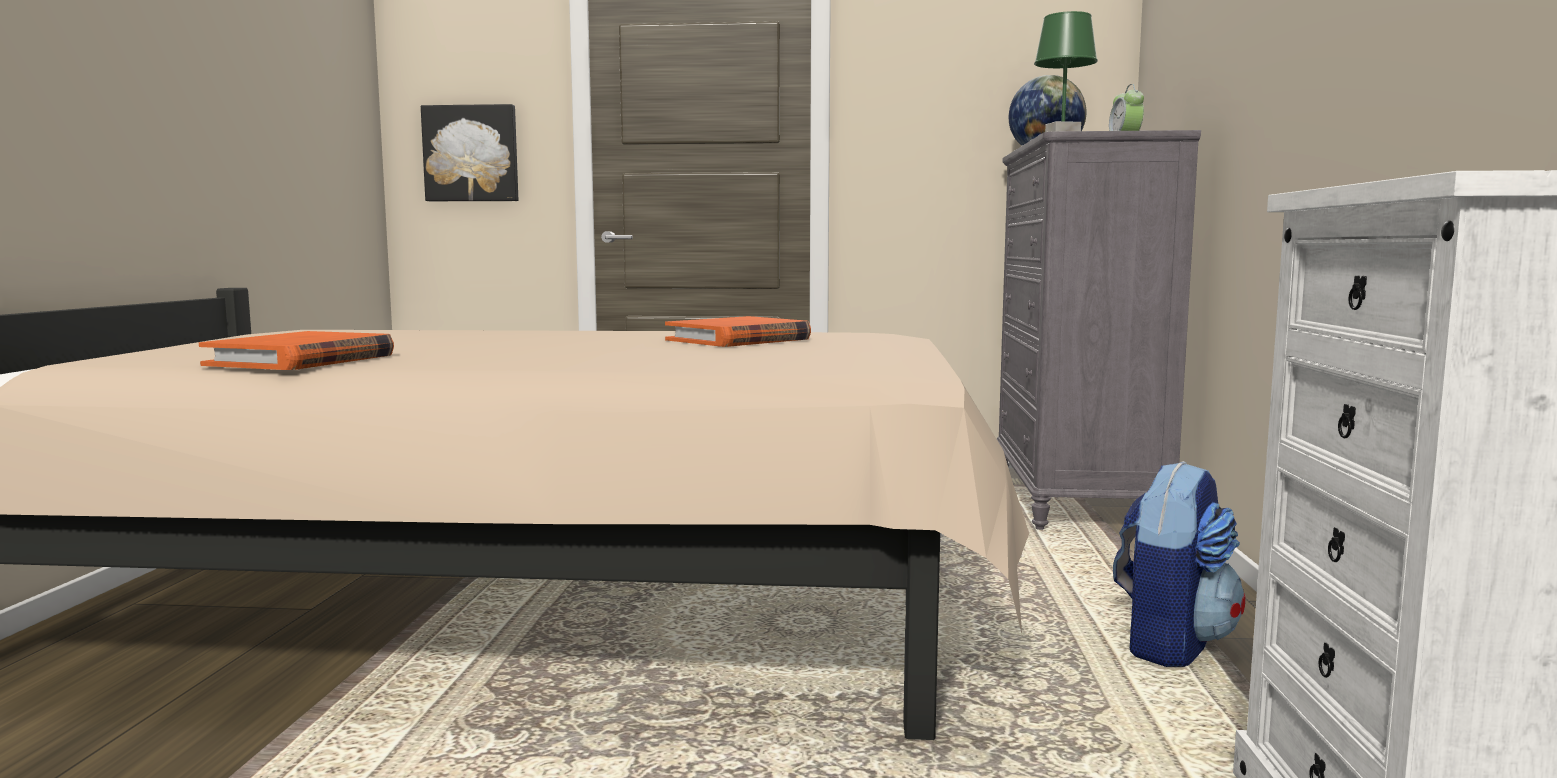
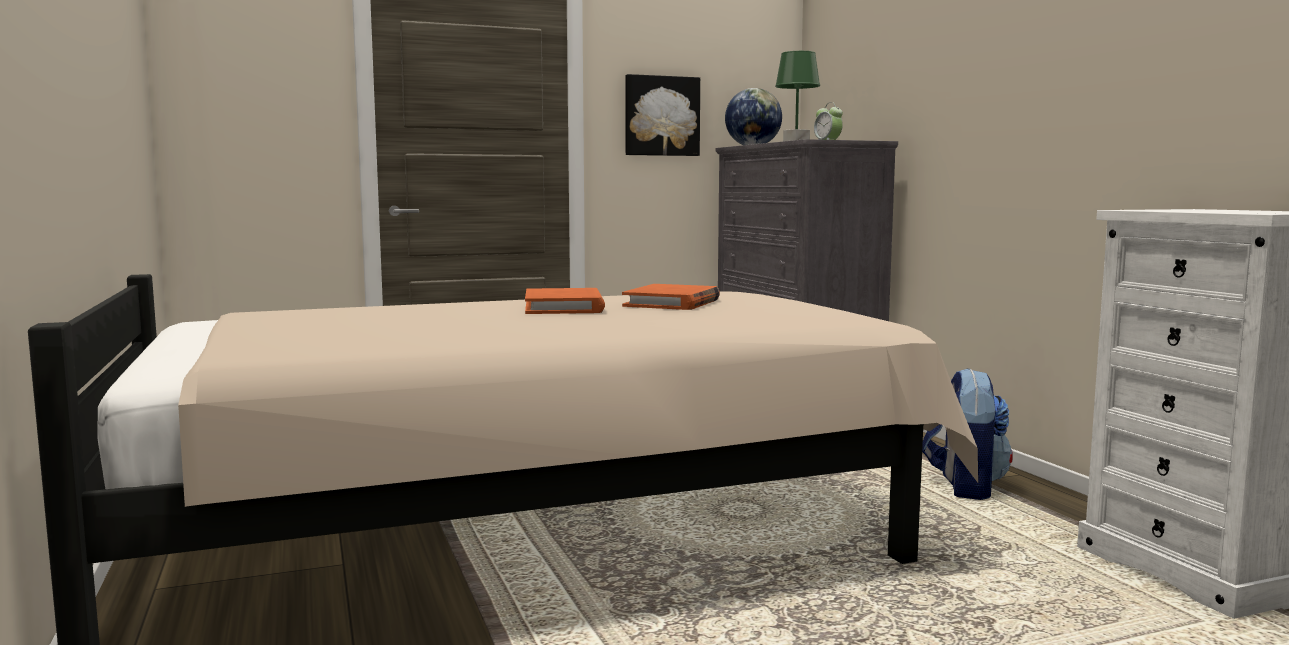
camera: 25 degrees left, 0 degrees up
orange book [199,331,394,370] -> orange book moved to [525,288,605,314]
picture [421,104,518,201] -> picture moved to [625,74,700,156]

